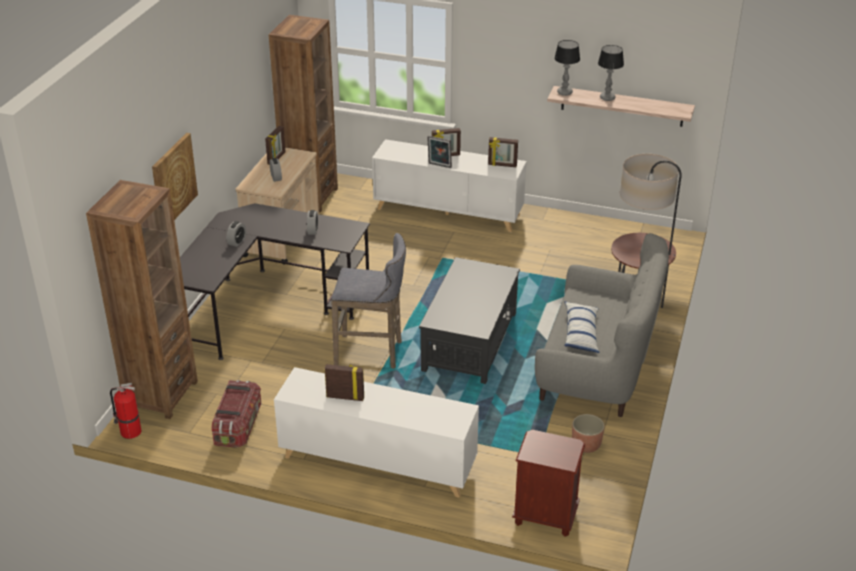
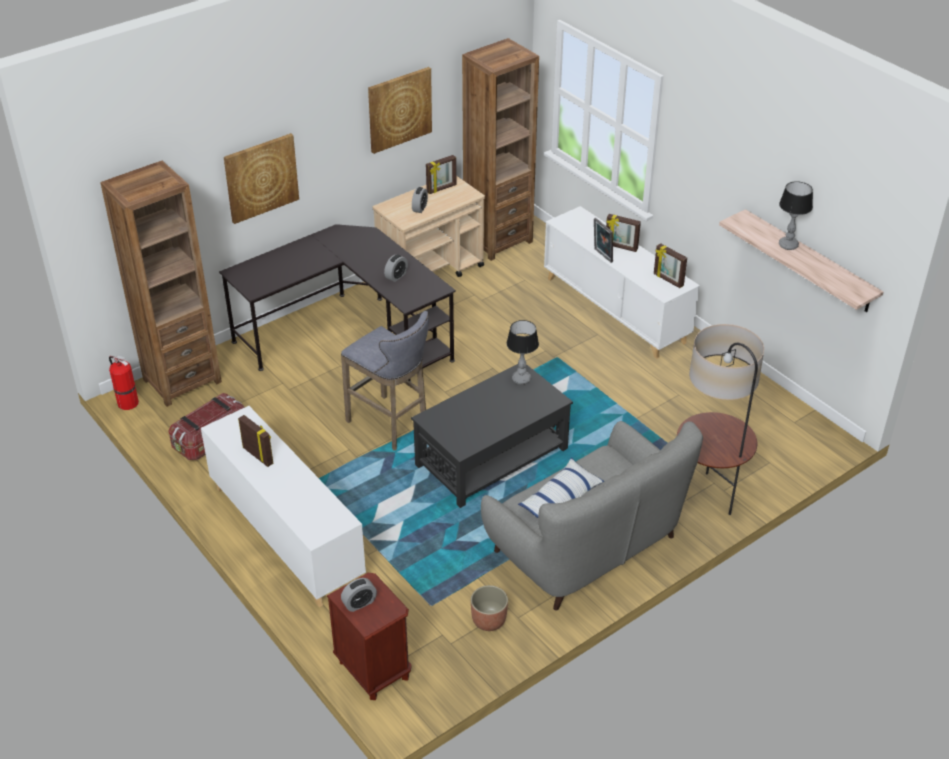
camera: 35 degrees right, 5 degrees up
alarm clock [226,221,246,247] -> alarm clock moved to [341,578,377,612]
table lamp [554,40,580,96] -> table lamp moved to [507,320,539,385]
none -> picture [368,67,432,154]

